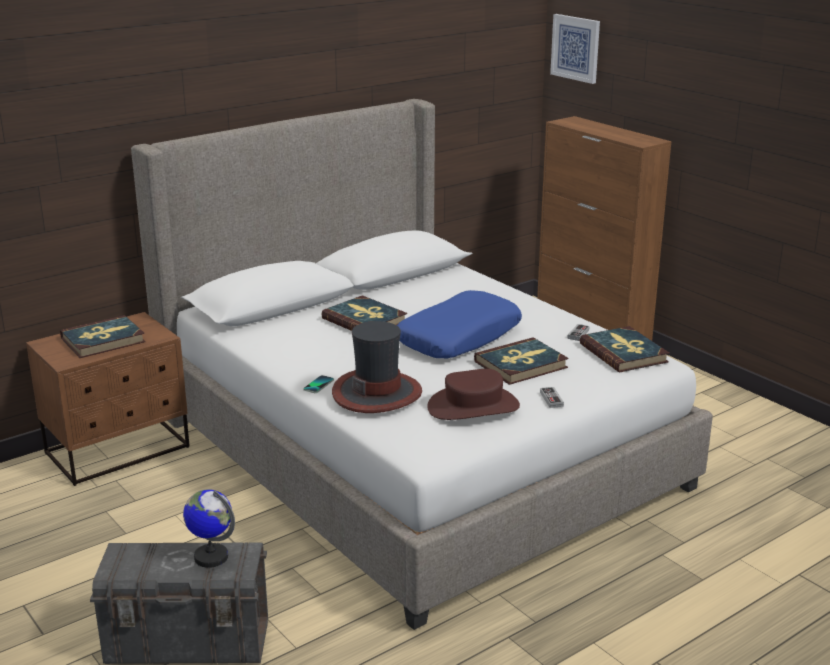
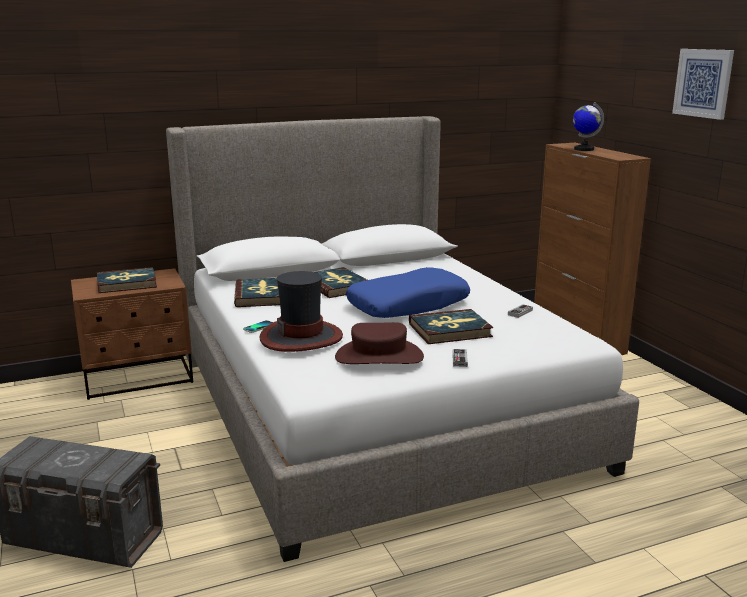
camera: 15 degrees right, 5 degrees down
globe [183,489,235,568] -> globe moved to [573,102,604,151]
picture [550,14,600,84] -> picture moved to [672,49,734,120]
book [580,326,670,372] -> book moved to [234,278,280,307]

